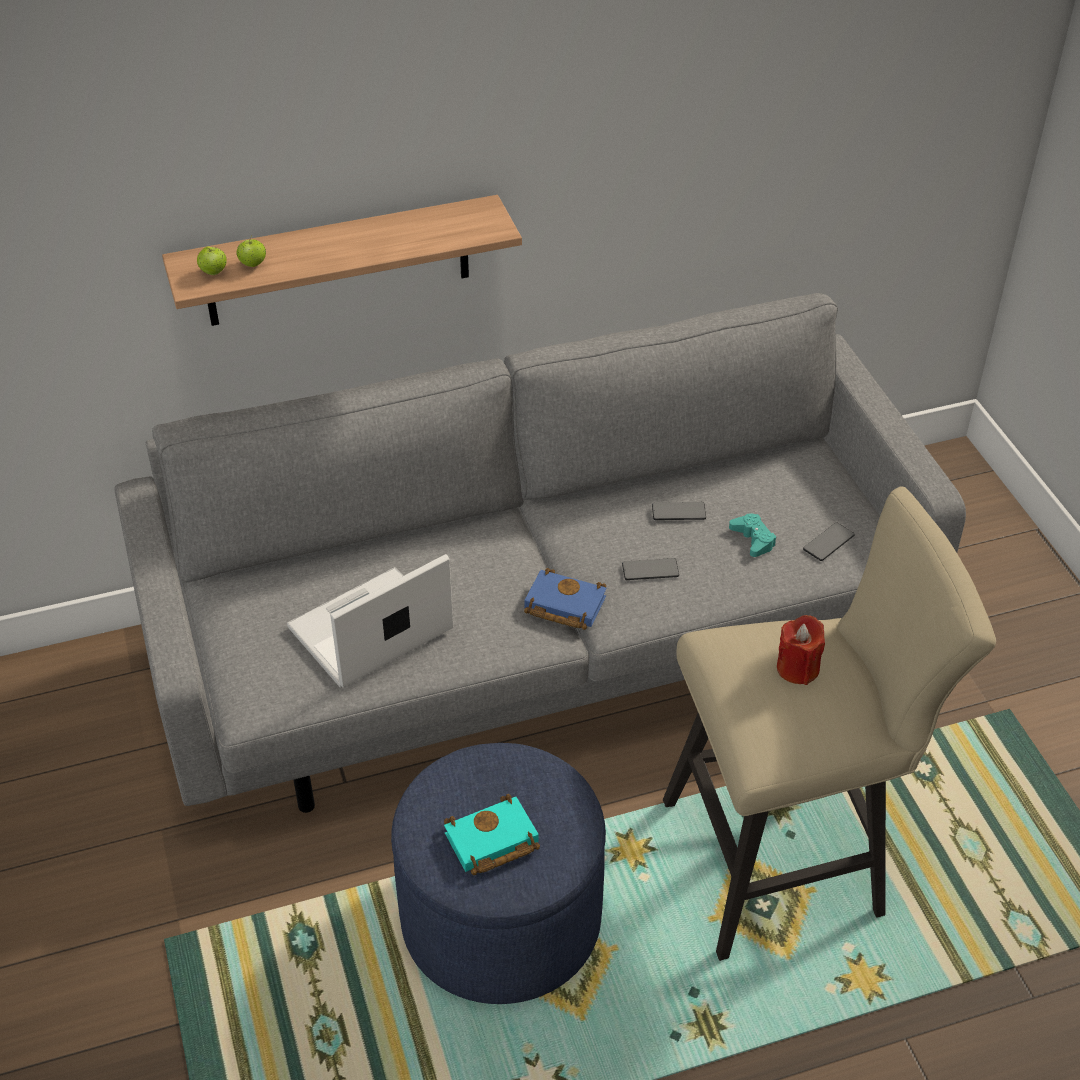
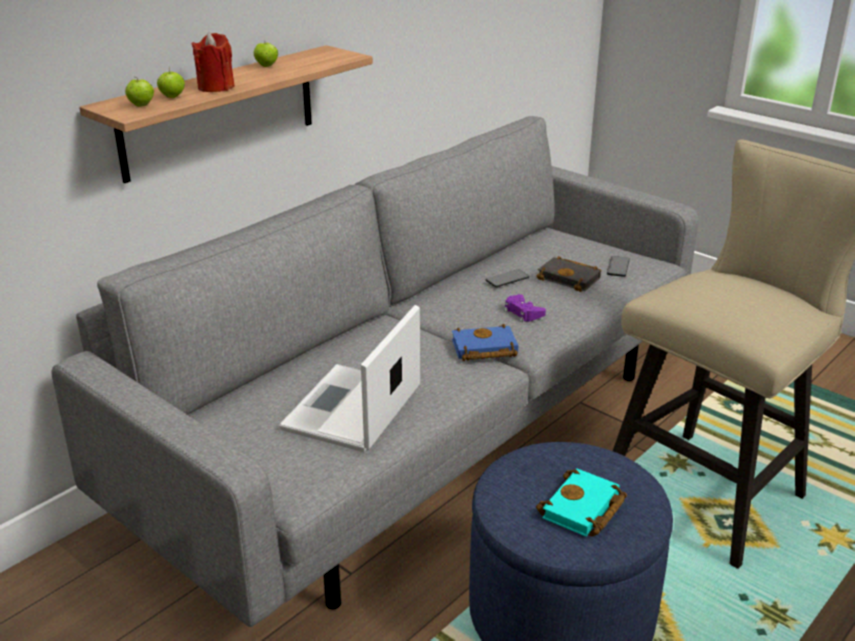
camera: 30 degrees left, 15 degrees down
phone [622,558,679,580] -> purple game controller [504,294,546,322]
turquoise game controller [729,513,776,557] -> black book [537,256,601,292]
red candle [777,615,825,685] -> red candle moved to [192,32,235,92]
none -> apple [254,43,278,67]

